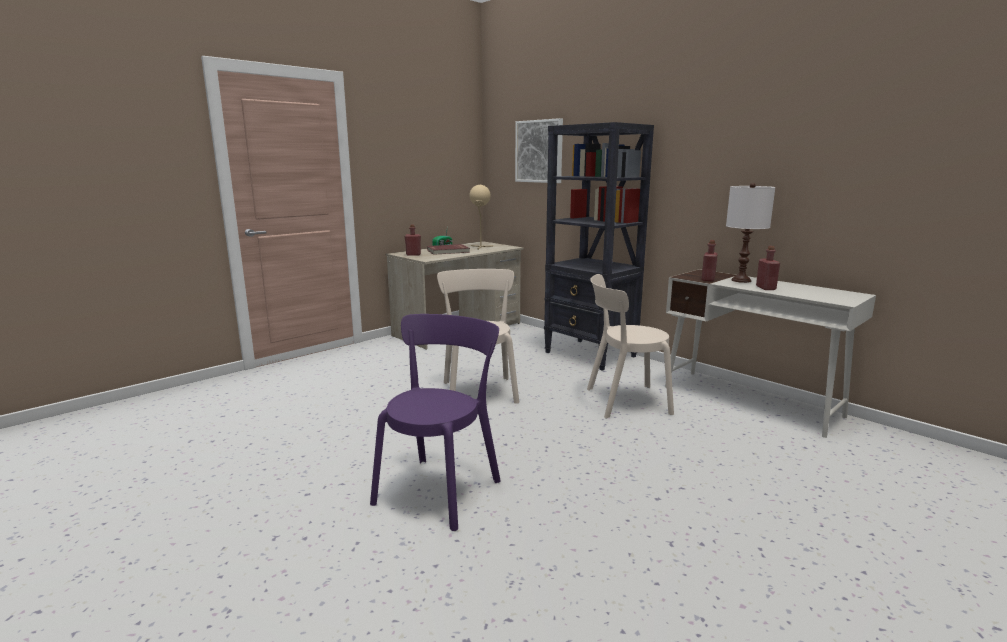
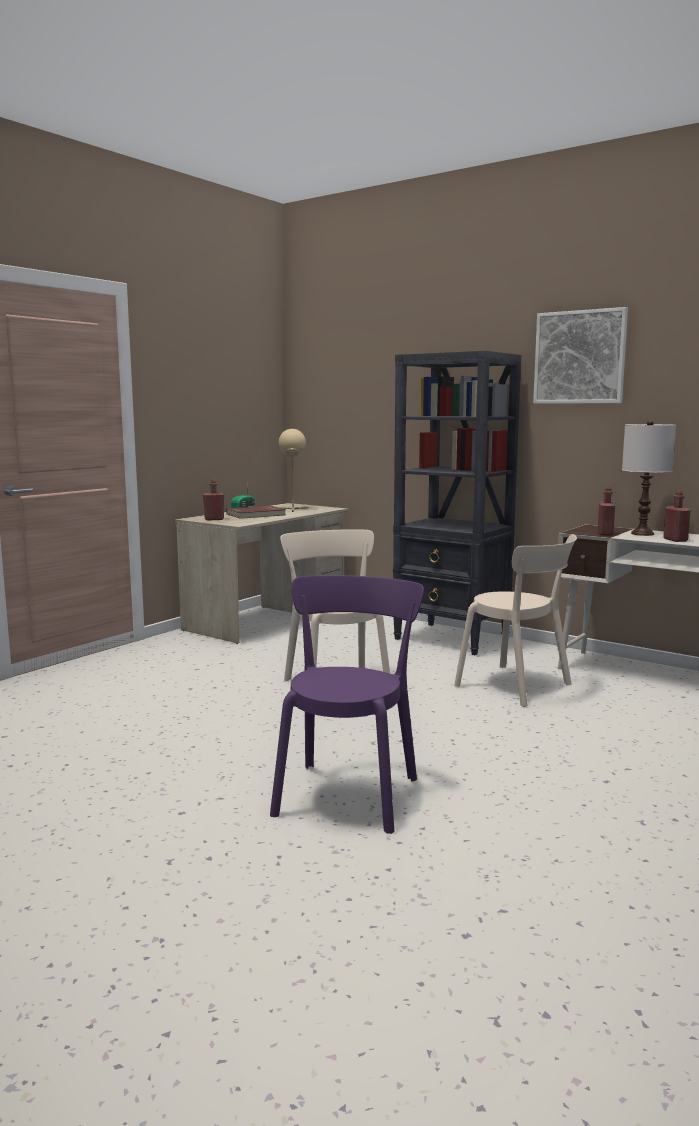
camera: 10 degrees left, 5 degrees down
picture [515,118,563,183] -> picture moved to [533,307,628,404]
beige chair [587,274,674,418] -> beige chair turned 120 degrees counterclockwise [454,534,577,707]

